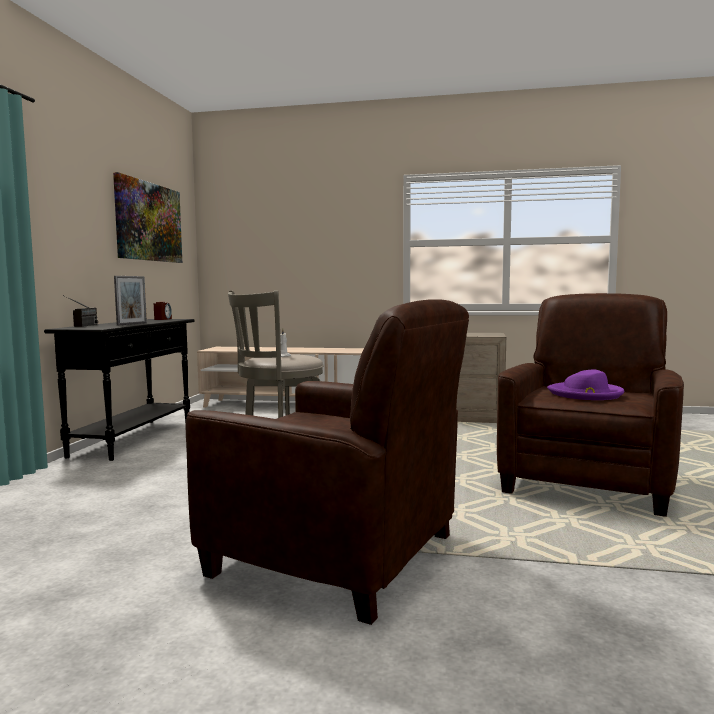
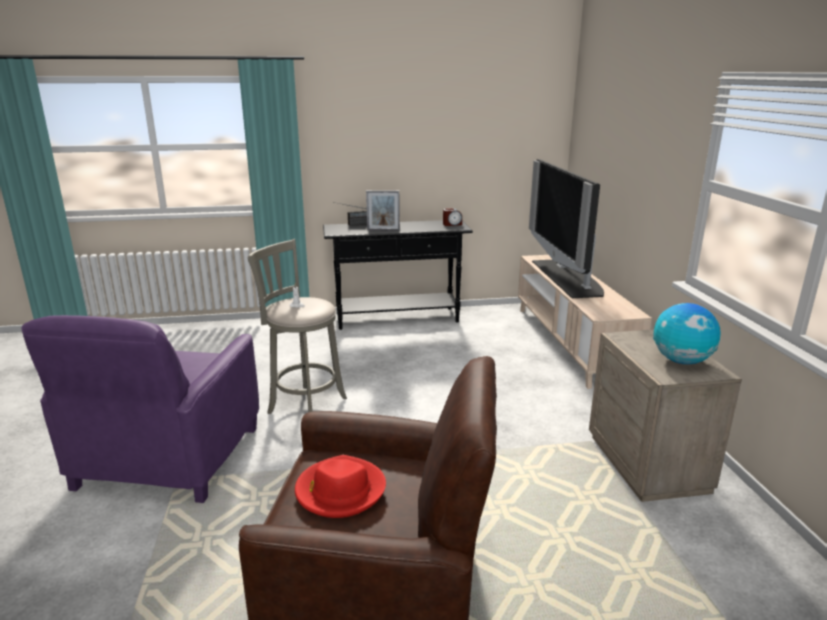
camera: 70 degrees right, 15 degrees up
picture [113,172,182,263] -> none
brown armchair [186,299,469,625] -> purple armchair [21,315,259,503]
purple hat [547,369,624,400] -> red hat [295,455,386,518]
none -> television [529,159,604,298]
none -> globe [653,303,721,364]

